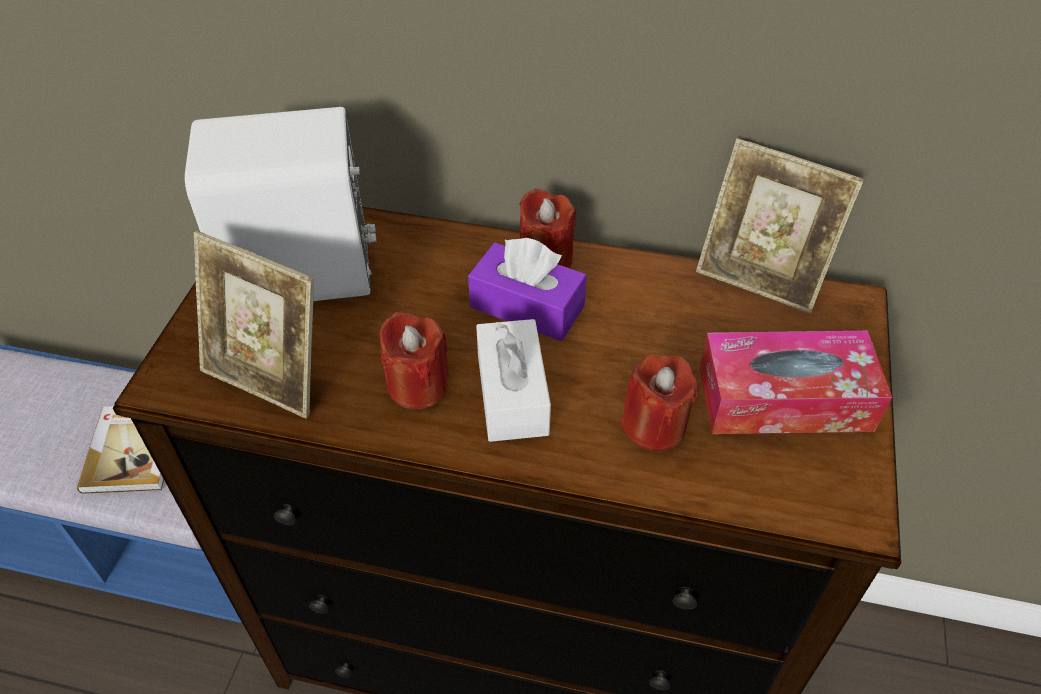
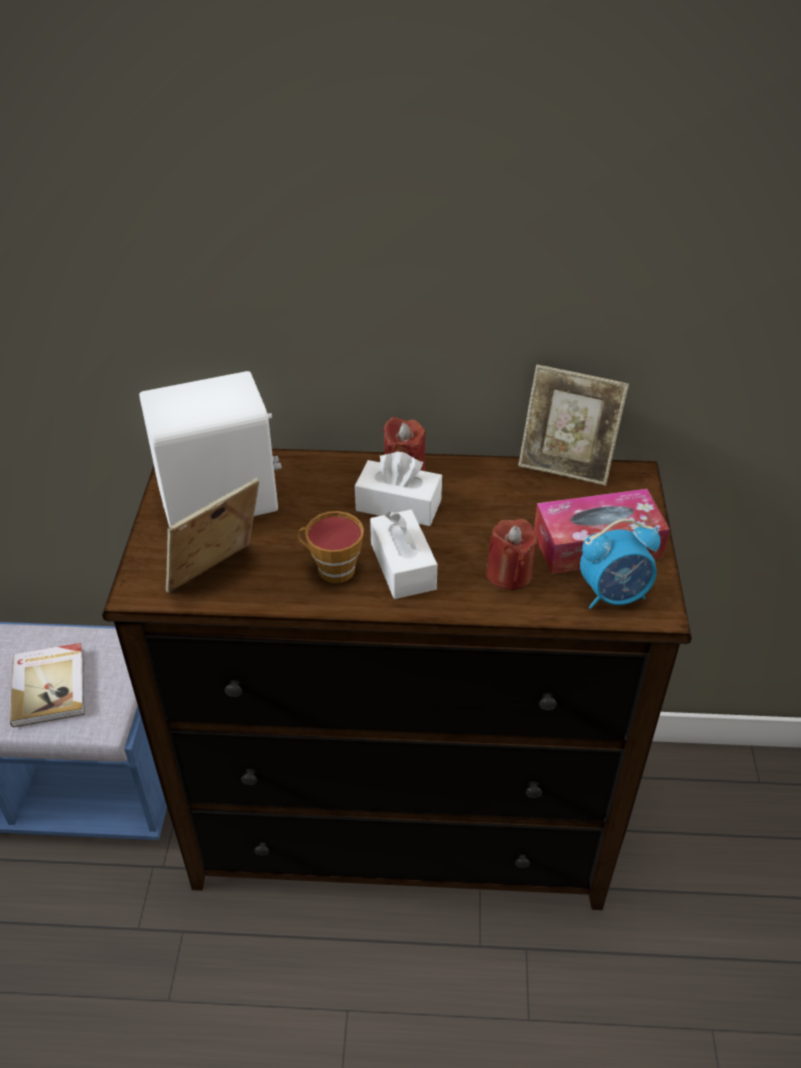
camera: 10 degrees left, 5 degrees down
picture frame [194,231,314,419] -> picture frame turned 120 degrees clockwise [166,478,259,593]
red candle [380,311,449,409] -> cup [297,511,364,583]
purple tissue box [468,238,587,341] -> white tissue box [355,452,442,526]
none -> alarm clock [580,519,660,609]

